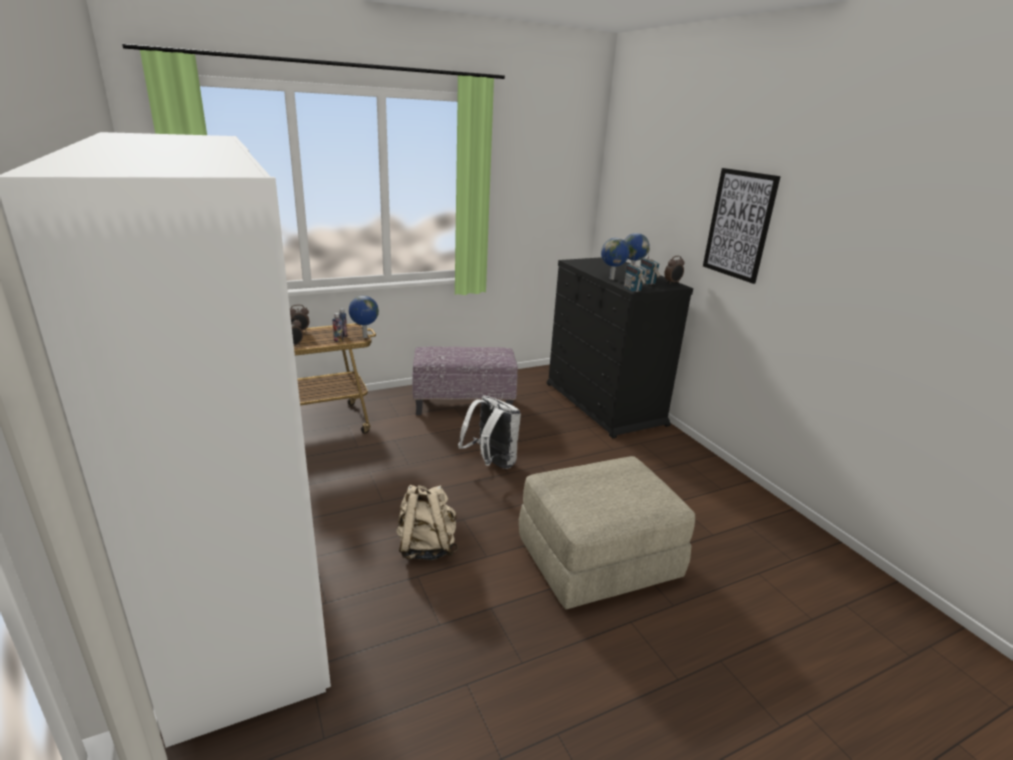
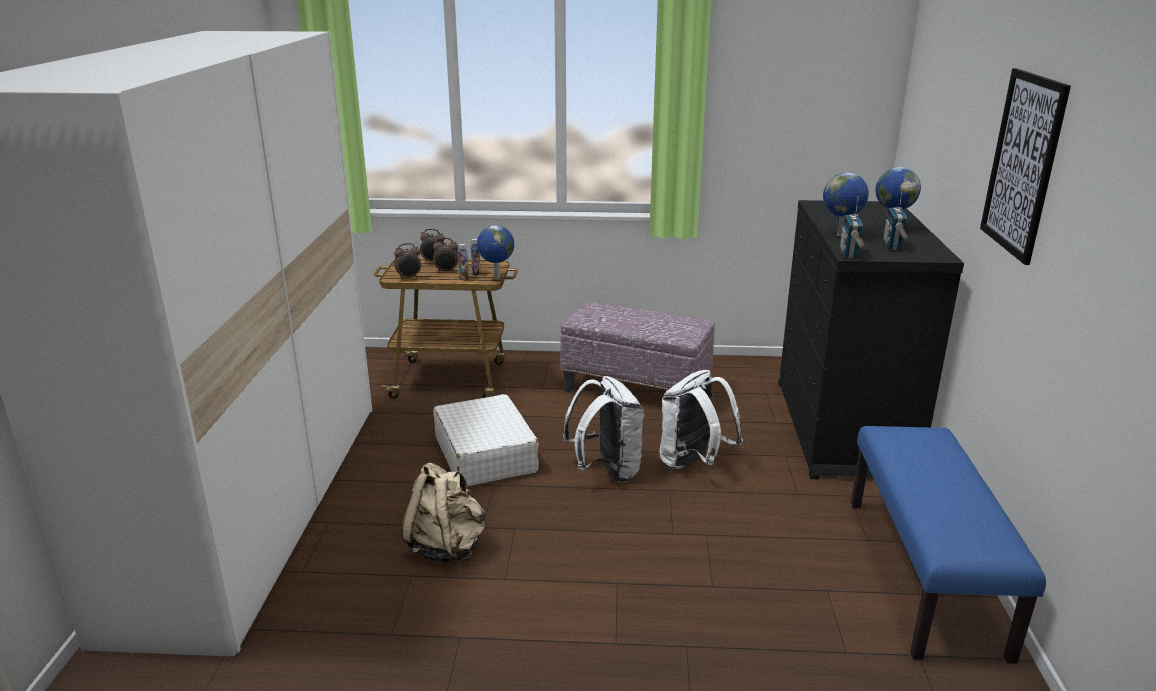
camera: 30 degrees right, 0 degrees up
beige ottoman [519,456,695,609] -> none
alarm clock [664,256,684,284] -> alarm clock moved to [433,238,458,273]
none -> white suitcase [433,394,539,486]
none -> white backpack [660,370,743,470]
none -> blue bench [851,426,1046,664]

